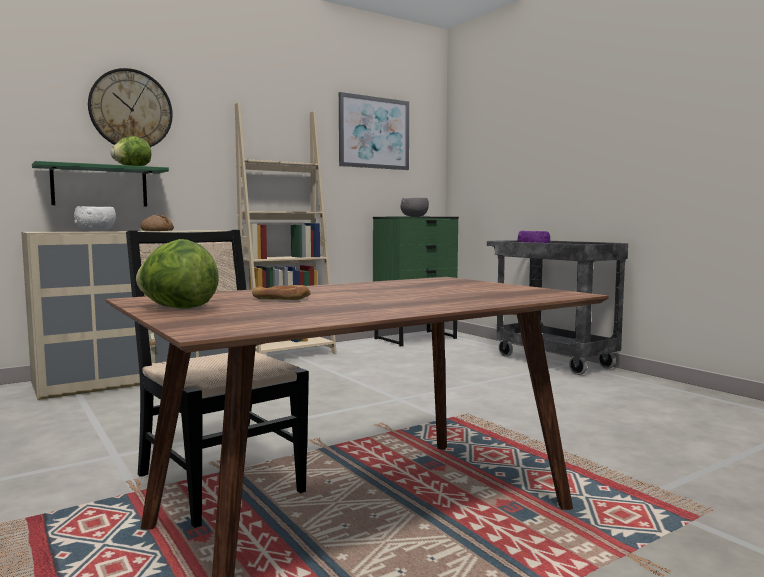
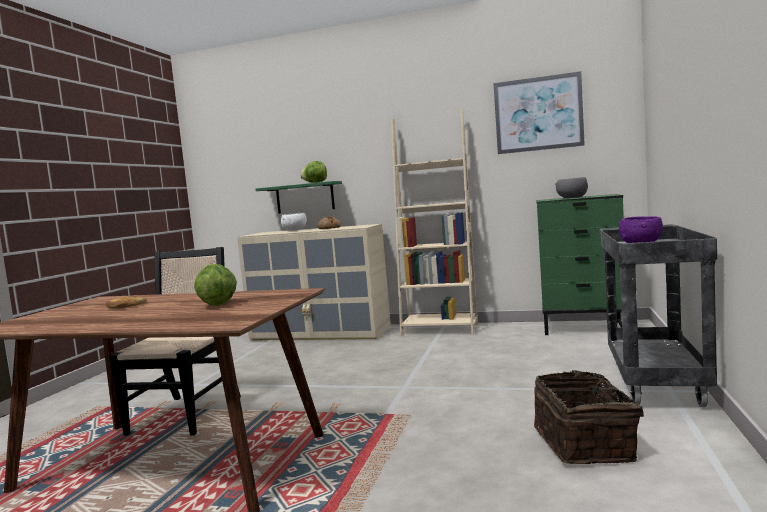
camera: 50 degrees right, 0 degrees up
wall clock [88,68,173,147] -> none
lettuce [136,239,219,309] -> lettuce moved to [194,264,237,306]
none -> basket [534,370,644,464]

